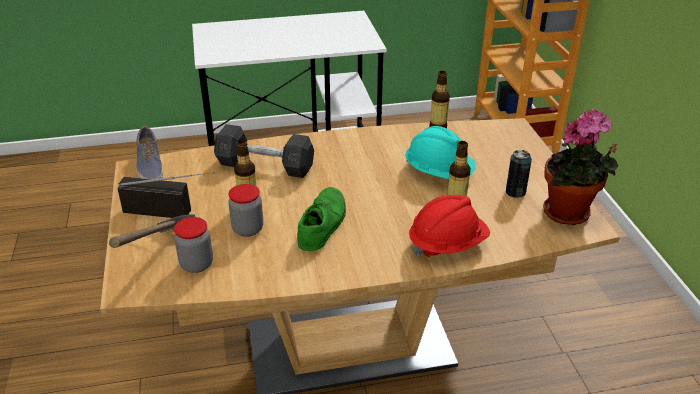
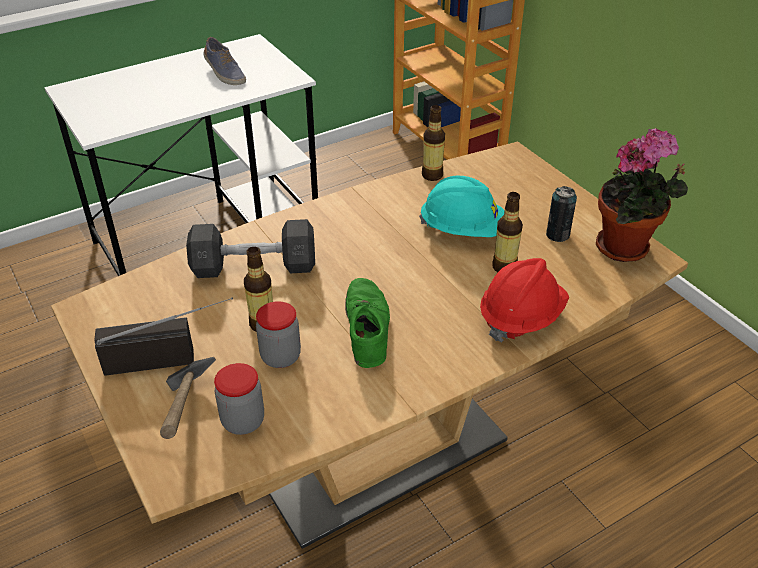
camera: 20 degrees left, 5 degrees up
shoe [136,126,163,179] -> shoe moved to [204,37,246,85]

